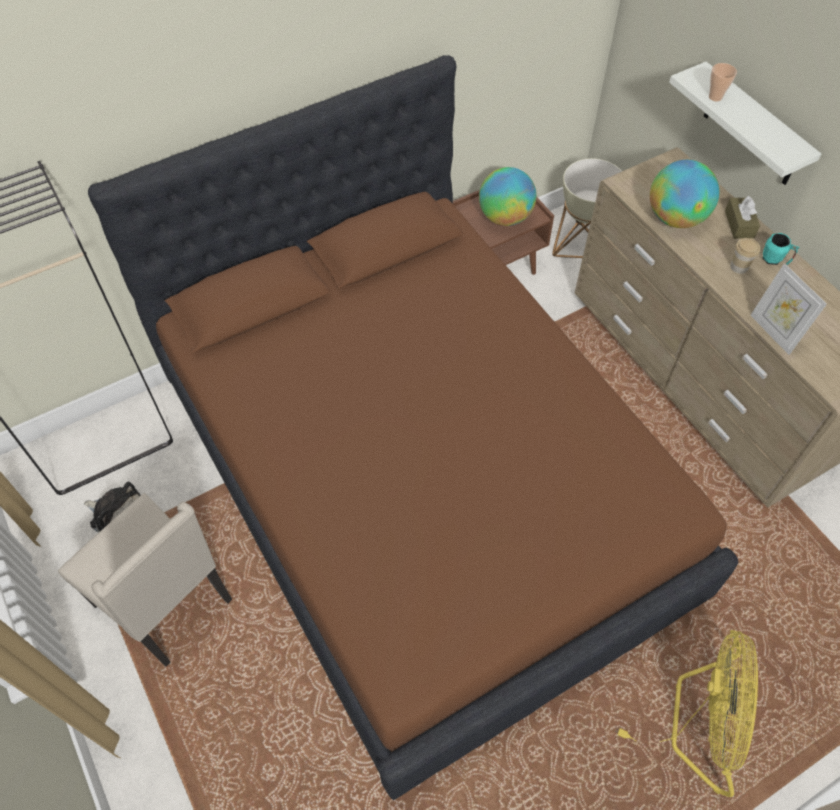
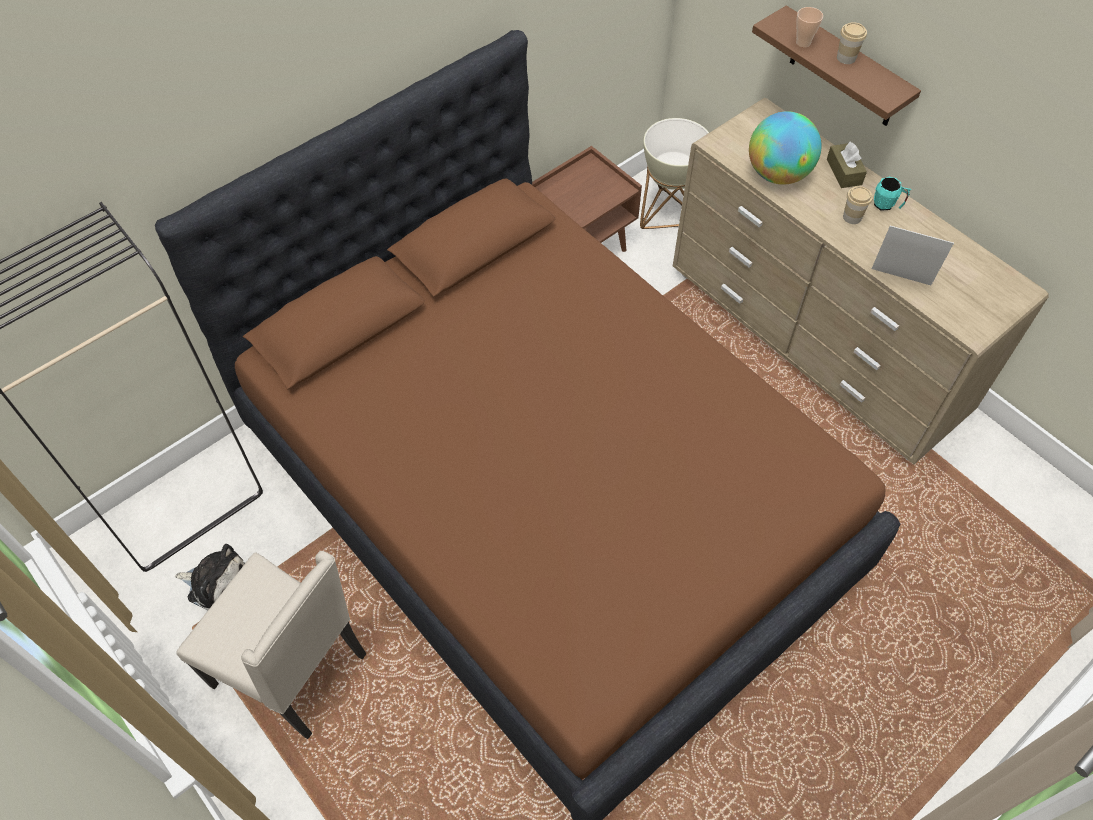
camera: 10 degrees left, 0 degrees up
globe [479,167,537,226] -> none
yellow fan [616,630,758,797] -> none
white shelf [669,62,821,185] -> brown shelf [752,5,921,126]
picture frame [750,263,827,355] -> picture frame turned 150 degrees clockwise [872,226,954,285]
none -> cup [837,22,867,64]

